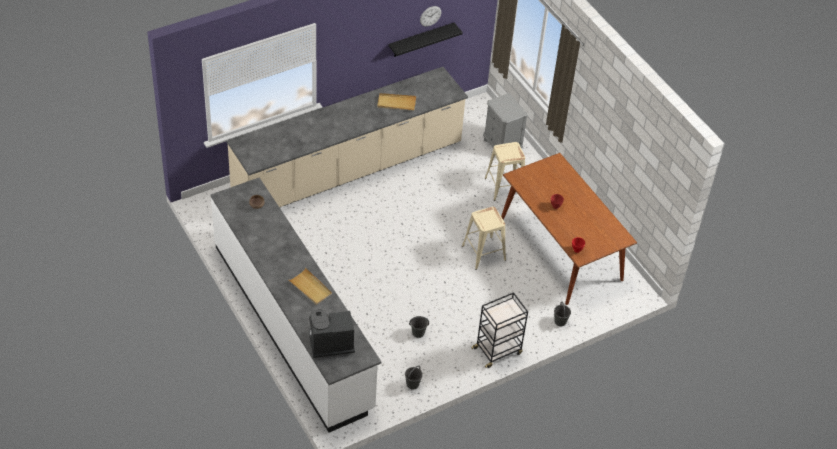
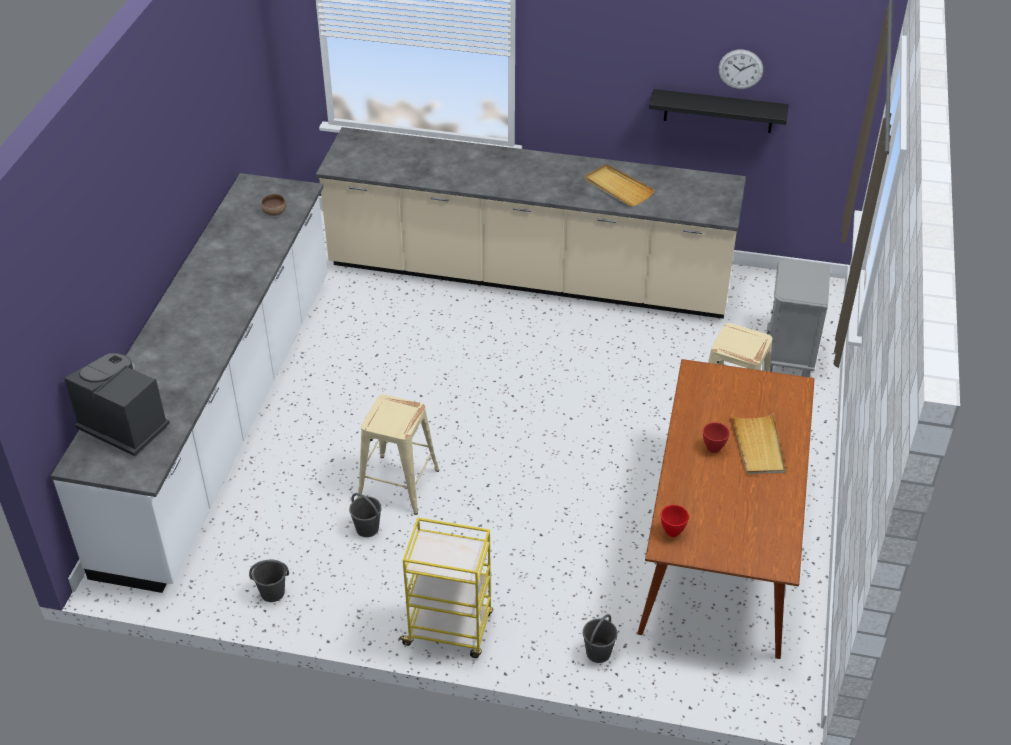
camera: 45 degrees right, 5 degrees down
beige tray [289,268,332,305] -> beige tray moved to [731,412,786,474]
beige stool [462,207,506,270] -> beige stool moved to [357,394,439,515]
black cart [471,292,528,368] -> yellow cart [398,518,493,658]

